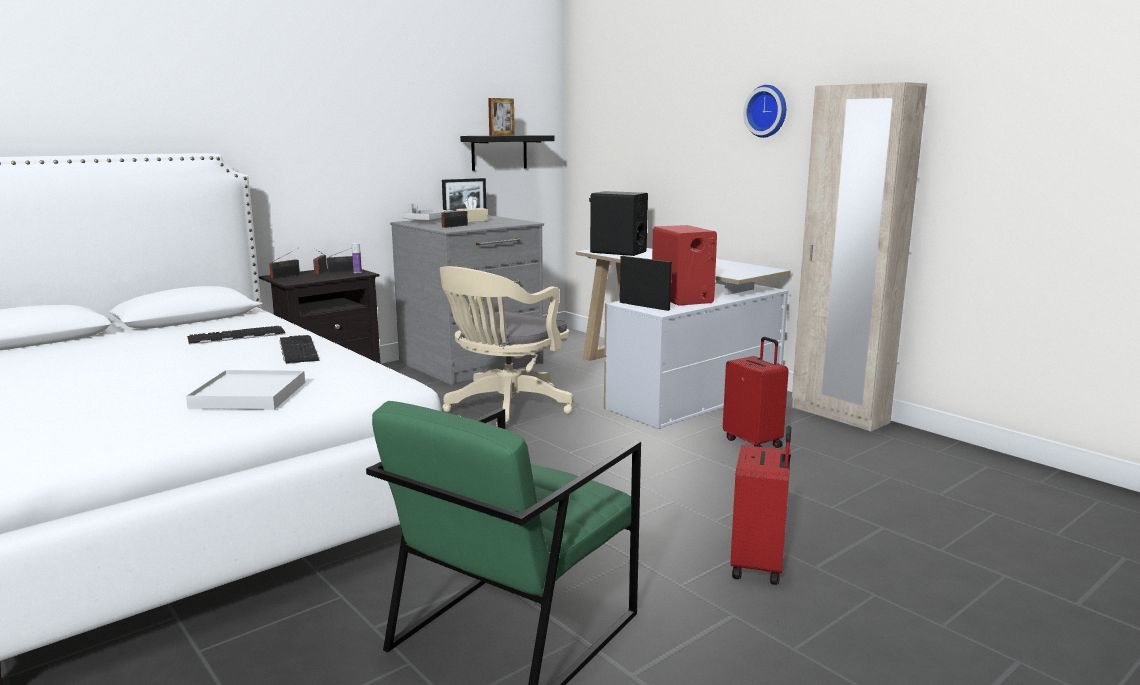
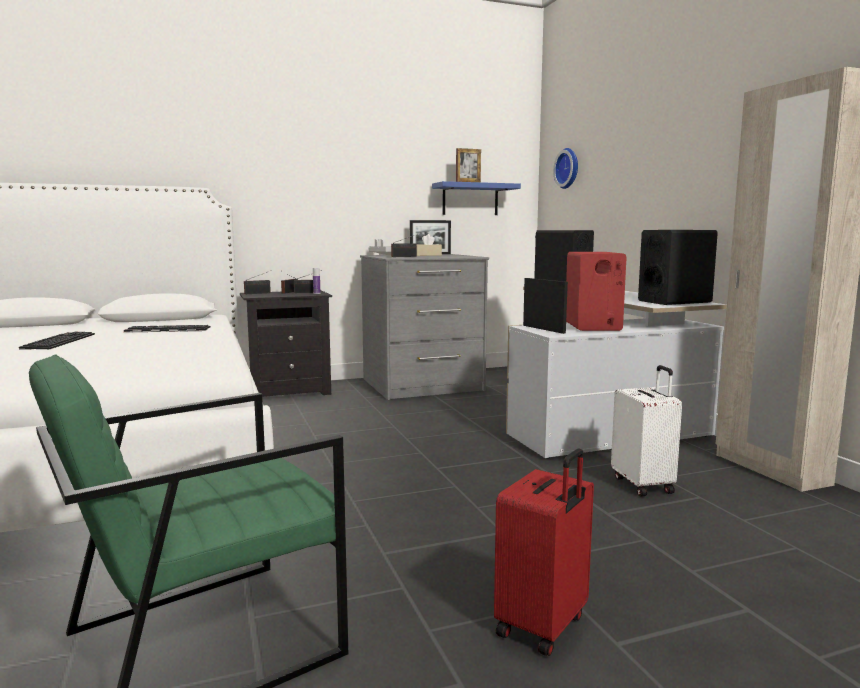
camera: 20 degrees right, 5 degrees down
white tray [186,370,305,410] -> none
keyboard [279,335,319,364] -> keyboard moved to [19,332,95,350]
beige office chair [440,266,573,426] -> none
black shelf [460,135,555,171] -> blue shelf [432,181,521,215]
red suitcase [723,337,789,448] -> white suitcase [611,365,682,496]
wall clock [743,85,786,138] -> wall clock moved to [553,148,578,189]
none -> black speaker [638,230,718,305]

